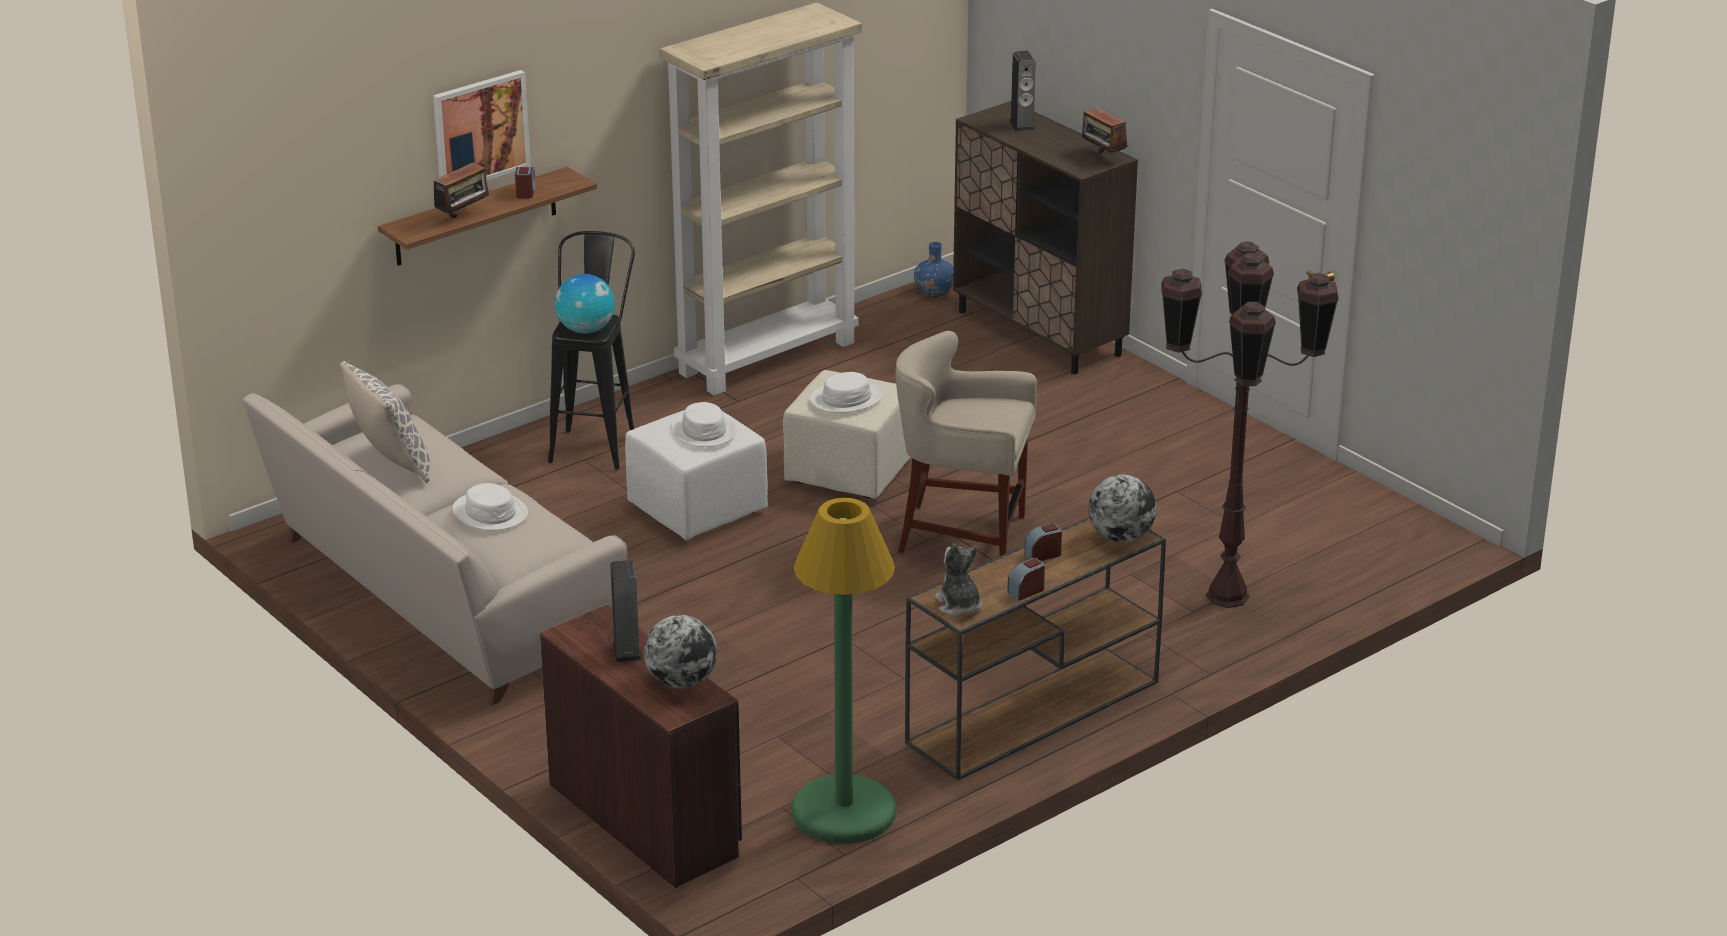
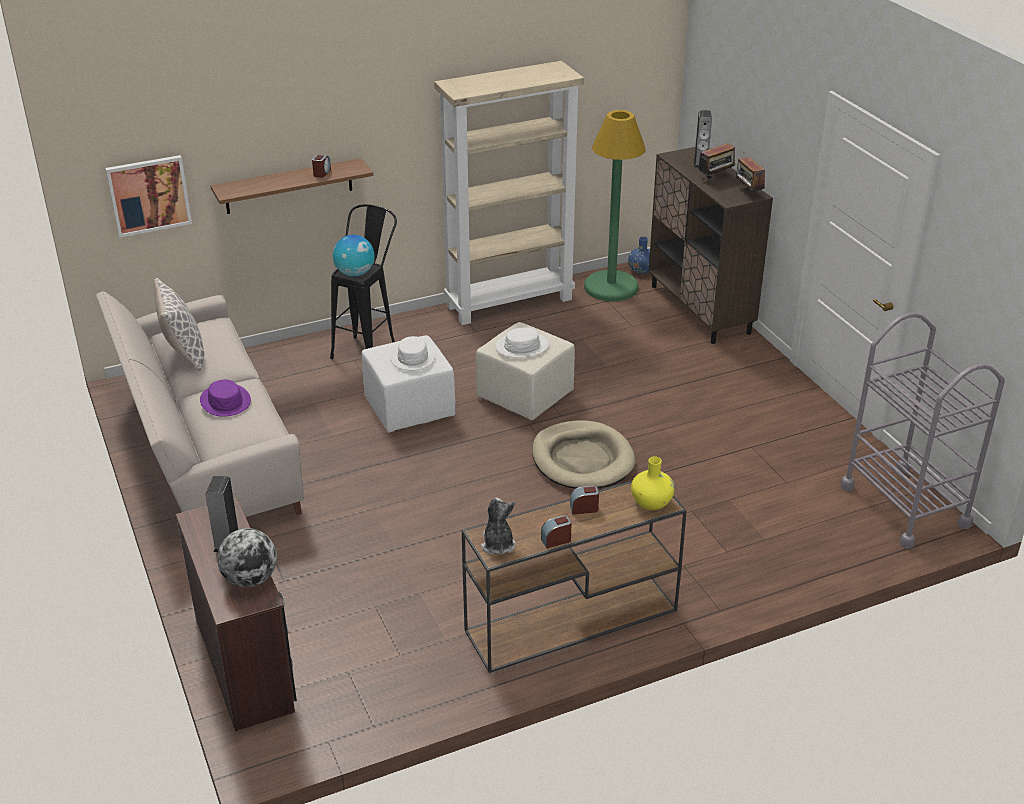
camera: 15 degrees right, 5 degrees up
picture [433,70,531,180] -> picture moved to [105,155,192,238]
radio [434,162,491,220] -> radio moved to [698,143,737,179]
white hat [453,483,528,530] -> purple hat [200,380,251,417]
green floor lamp [792,498,896,844] -> green floor lamp moved to [584,110,645,301]
beige stool [895,331,1037,556] -> beige dog bed [532,420,635,489]
globe [1089,474,1156,542] -> yellow vase [631,456,675,510]
brown floor lamp [1161,241,1339,608] -> none
none -> grey cart [840,312,1005,549]

